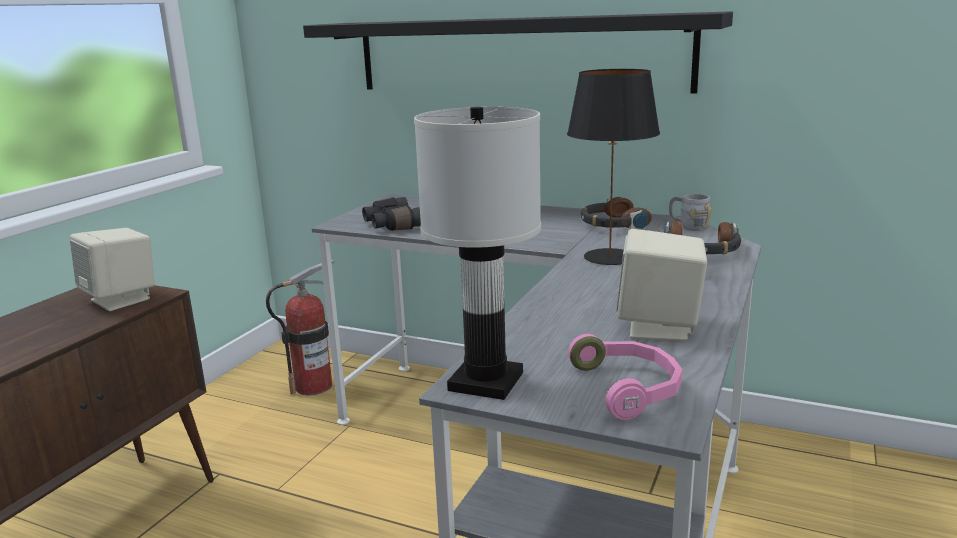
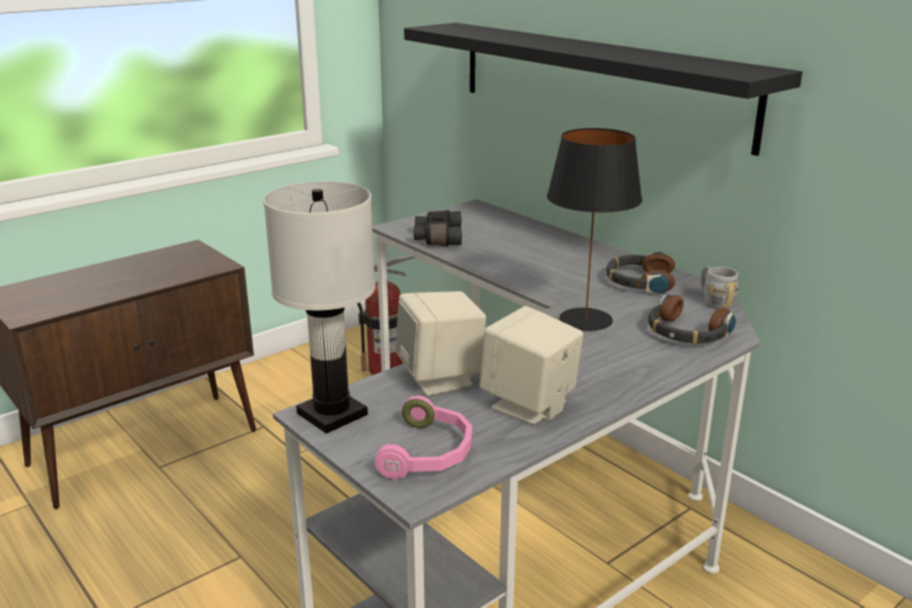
camera: 25 degrees right, 5 degrees up
beige speaker [70,228,155,311] -> beige speaker moved to [396,291,486,396]

